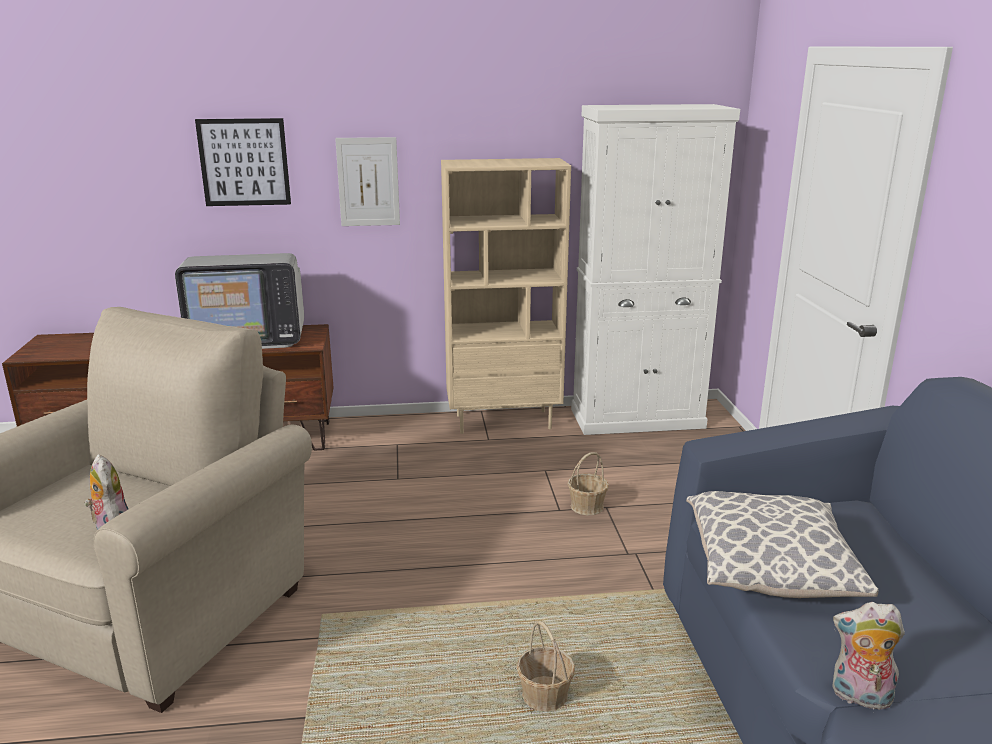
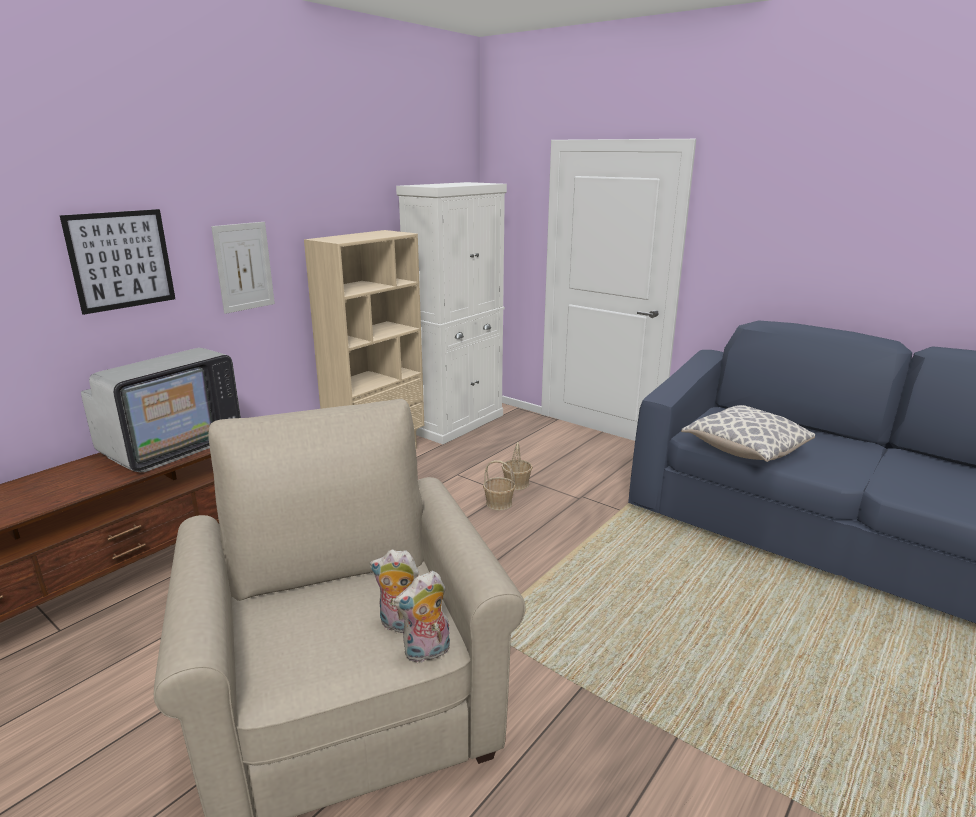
camera: 45 degrees left, 0 degrees up
basket [516,621,575,712] -> basket moved to [483,460,516,510]
plush toy [832,602,905,710] -> plush toy moved to [394,571,450,663]

